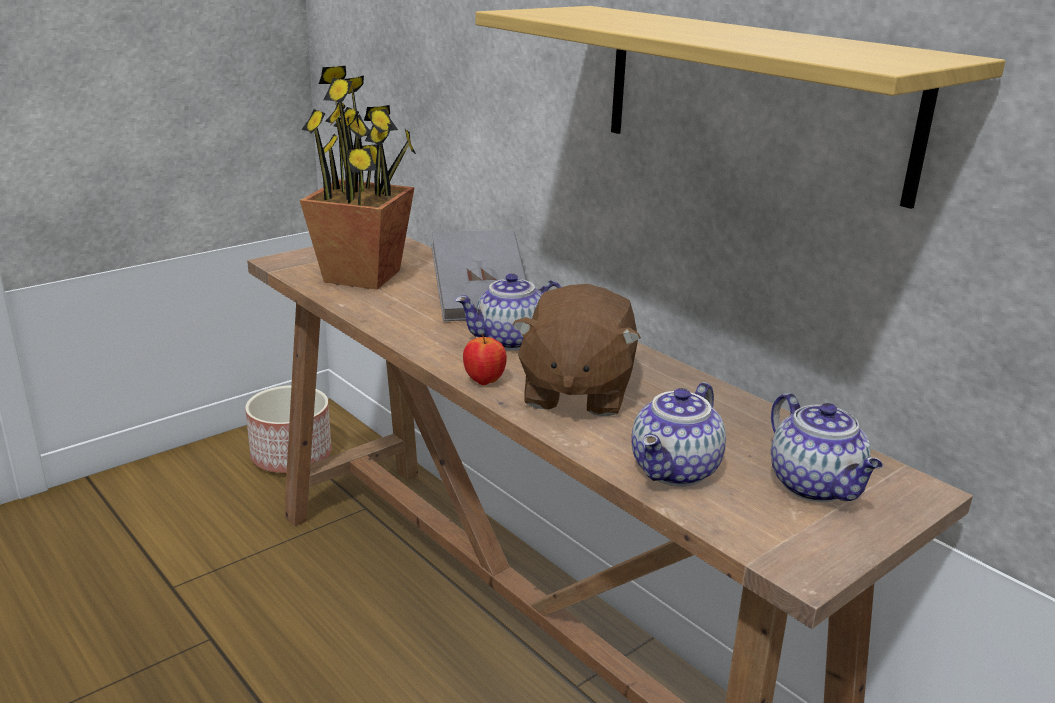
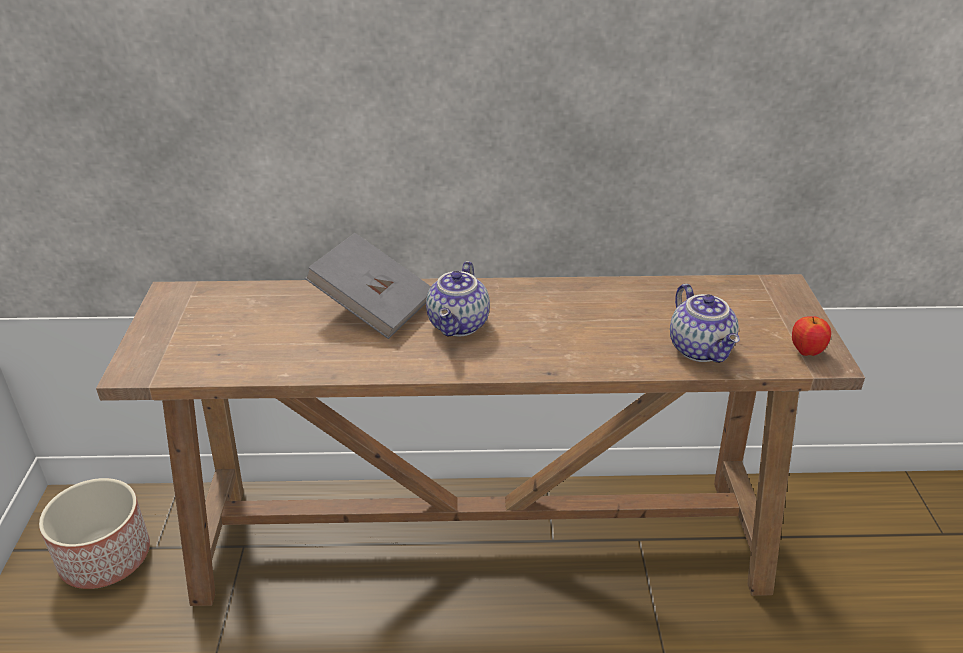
camera: 50 degrees left, 10 degrees up
potted plant [300,65,416,290] -> none
apple [463,333,507,385] -> apple moved to [792,316,831,356]
shelf [475,6,1005,209] -> none
brown plush toy [513,284,641,416] -> none
teapot [771,393,883,502] -> none

